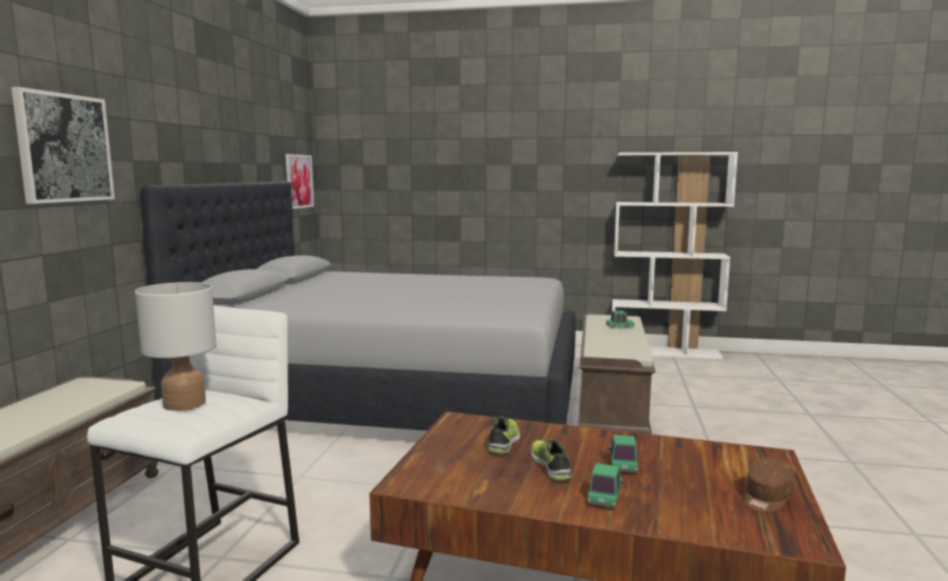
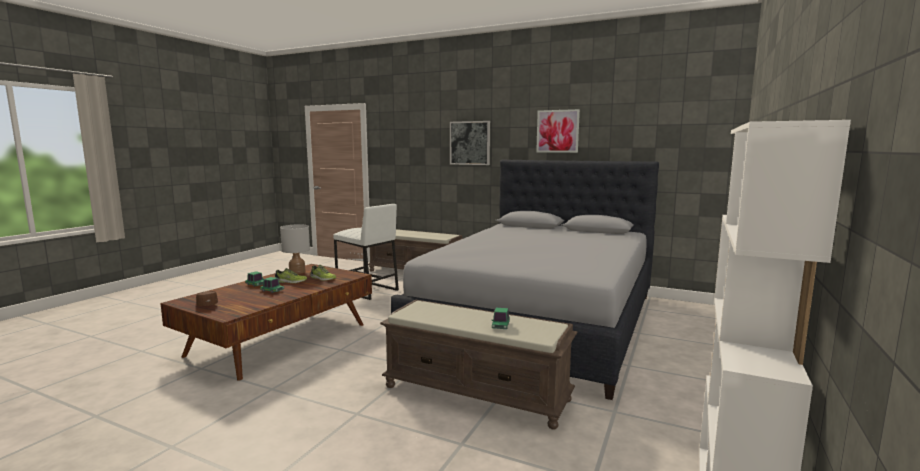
camera: 105 degrees right, 0 degrees up
grey table lamp [135,282,216,411] -> grey table lamp moved to [280,224,310,274]
picture [286,154,314,209] -> picture moved to [536,109,580,153]

